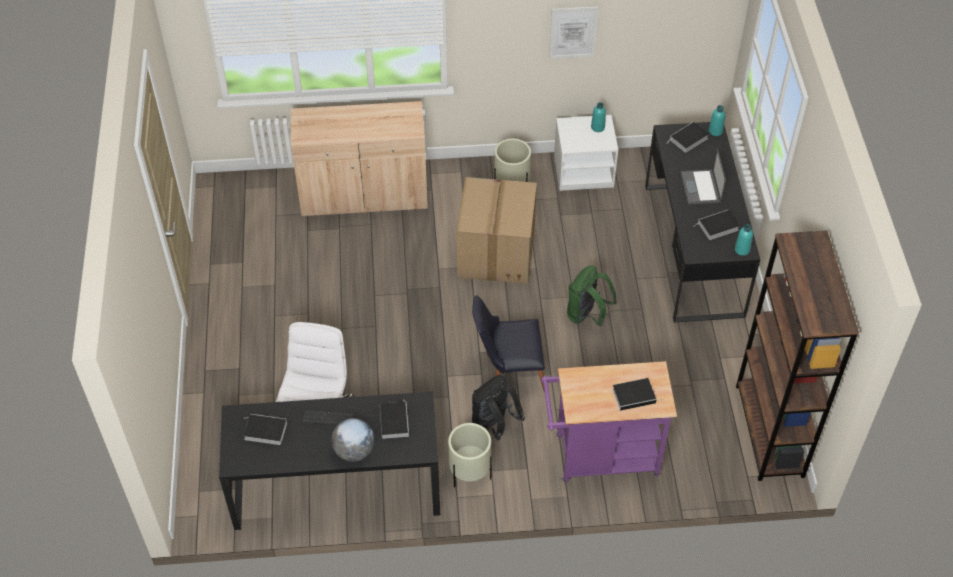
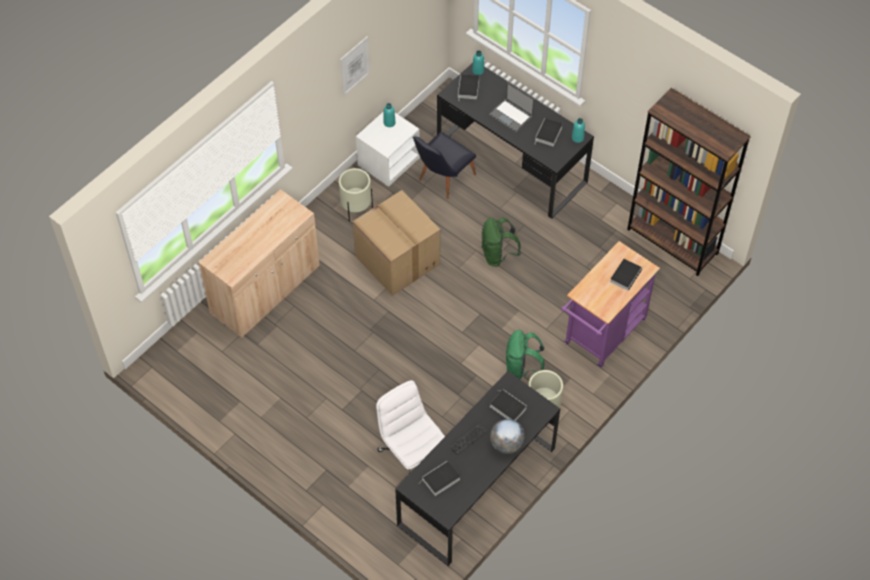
camera: 45 degrees left, 5 degrees up
black chair [472,296,545,392] -> black chair moved to [413,132,476,199]
black backpack [472,375,525,440] -> green backpack [506,330,544,379]

